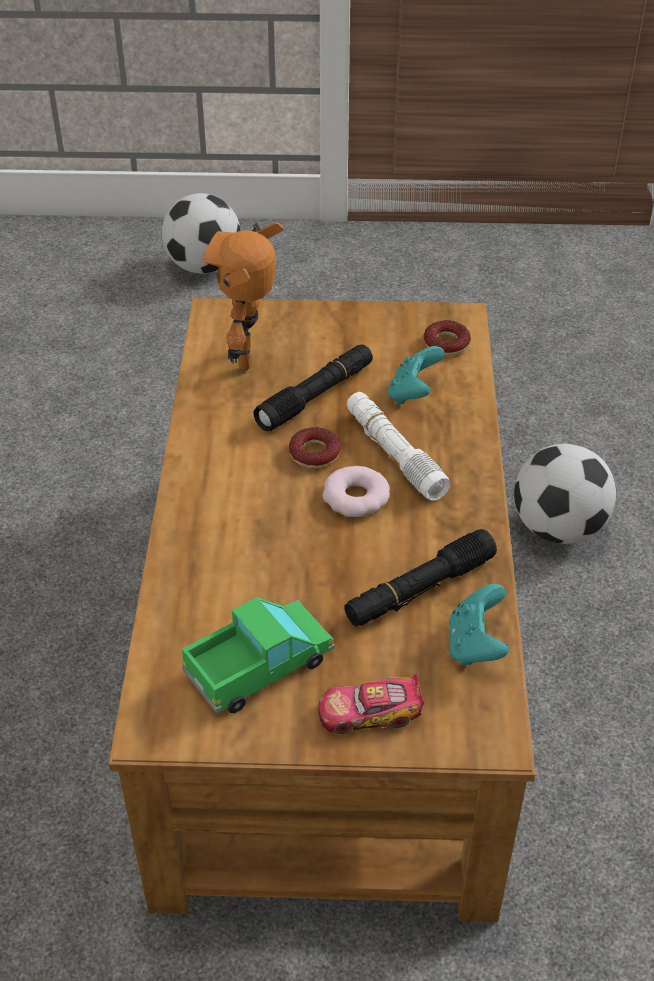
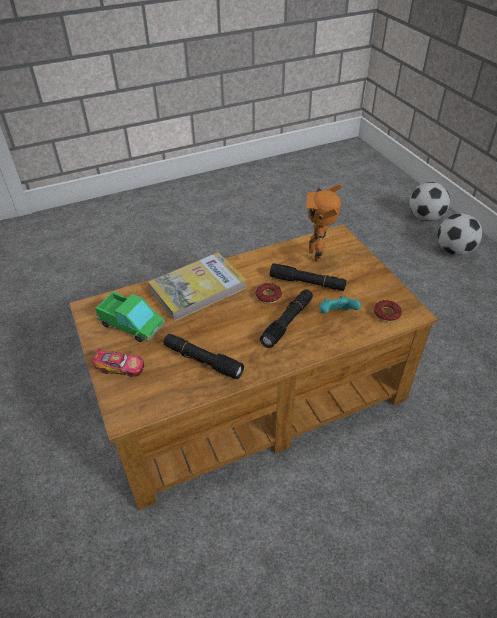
camera: 65 degrees right, 0 degrees up
toy robot [201,222,284,370] -> toy robot turned 75 degrees counterclockwise [306,184,341,262]
toy car [318,673,424,734] -> toy car turned 135 degrees clockwise [92,348,144,377]
donut [323,466,390,517] -> none
white flashlight [347,392,450,501] -> black flashlight [260,289,313,348]
turquoise game controller [449,584,509,665] -> none
football [514,444,616,544] -> football moved to [409,182,450,221]
none -> book [148,252,247,321]

